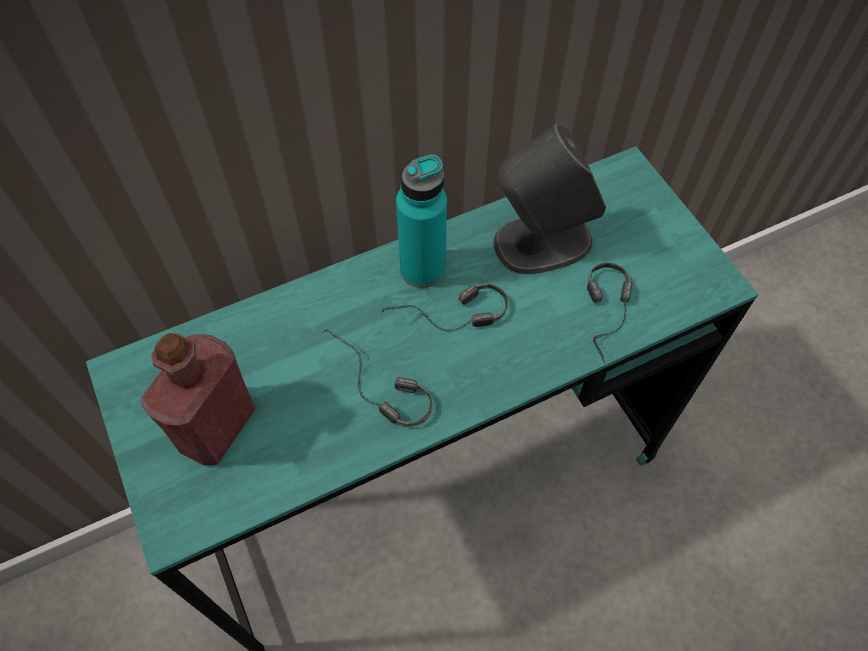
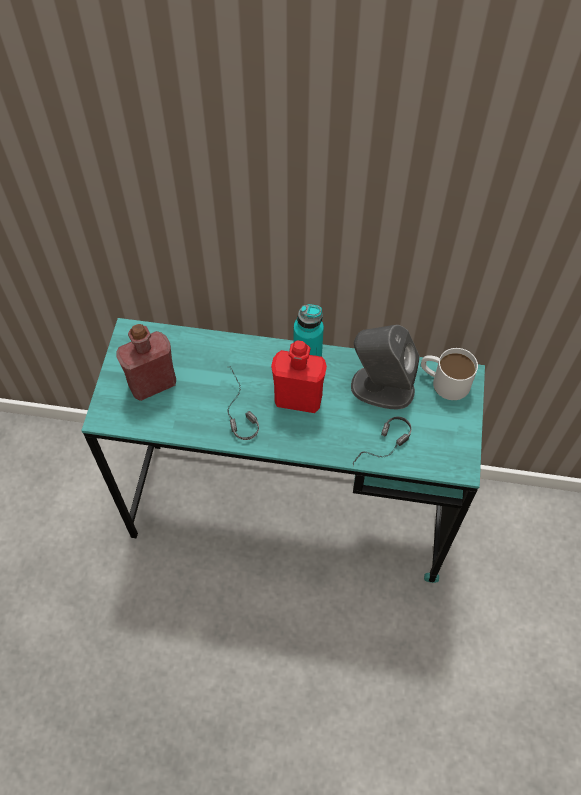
camera: 35 degrees right, 0 degrees up
headphones [381,284,508,332] -> red bottle [271,340,327,413]
none -> white mug [421,348,478,400]

